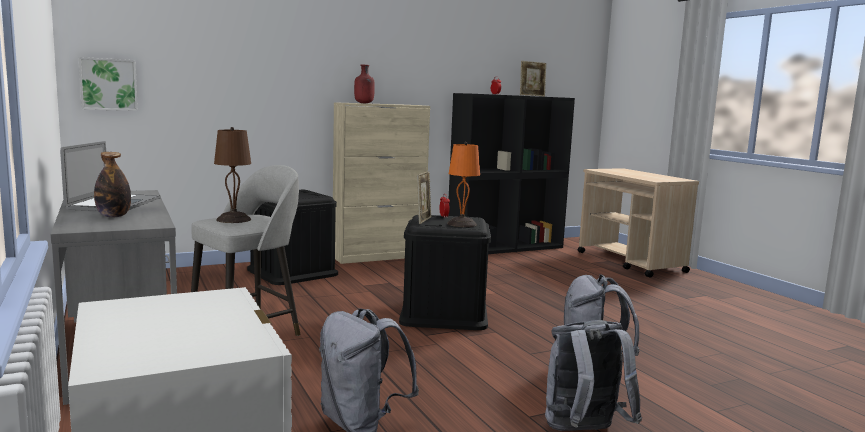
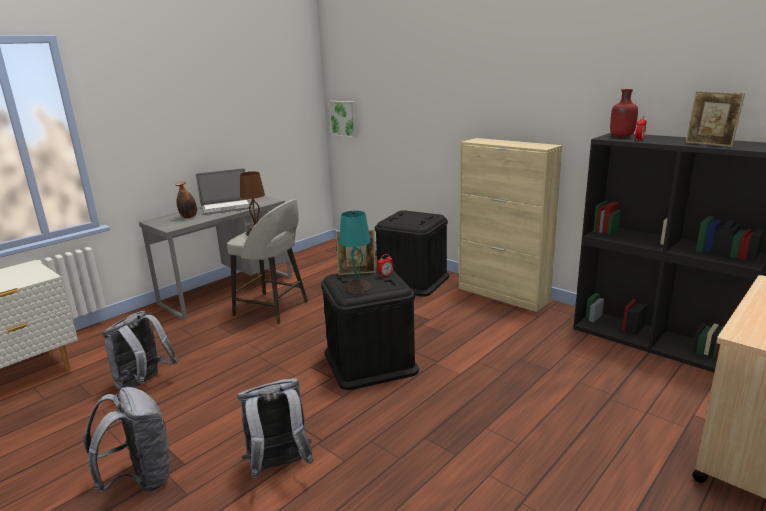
camera: 70 degrees right, 10 degrees up
red bottle [354,65,375,103] -> red bottle moved to [610,89,638,137]
orange table lamp [447,142,480,227] -> turquoise table lamp [339,211,372,294]

